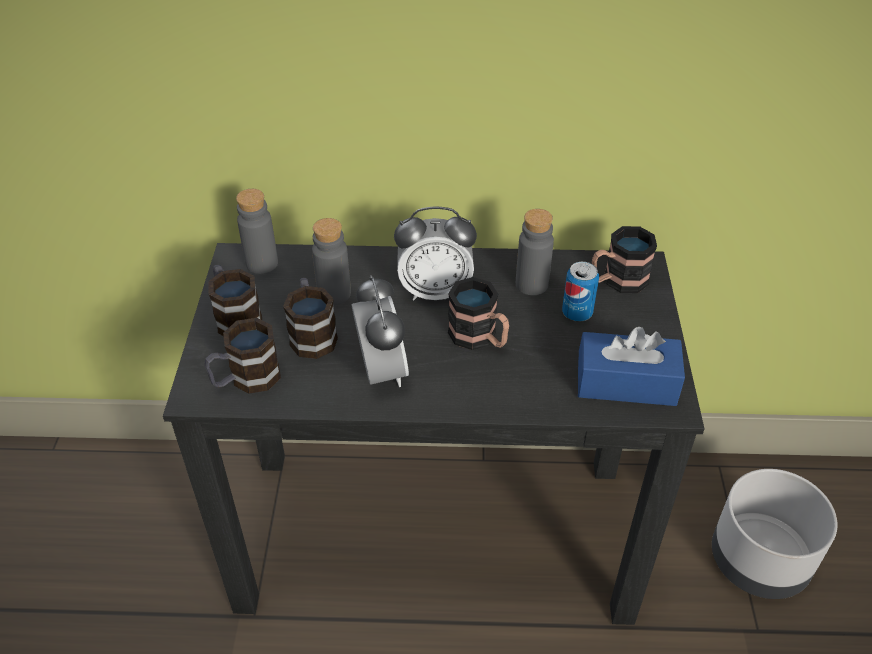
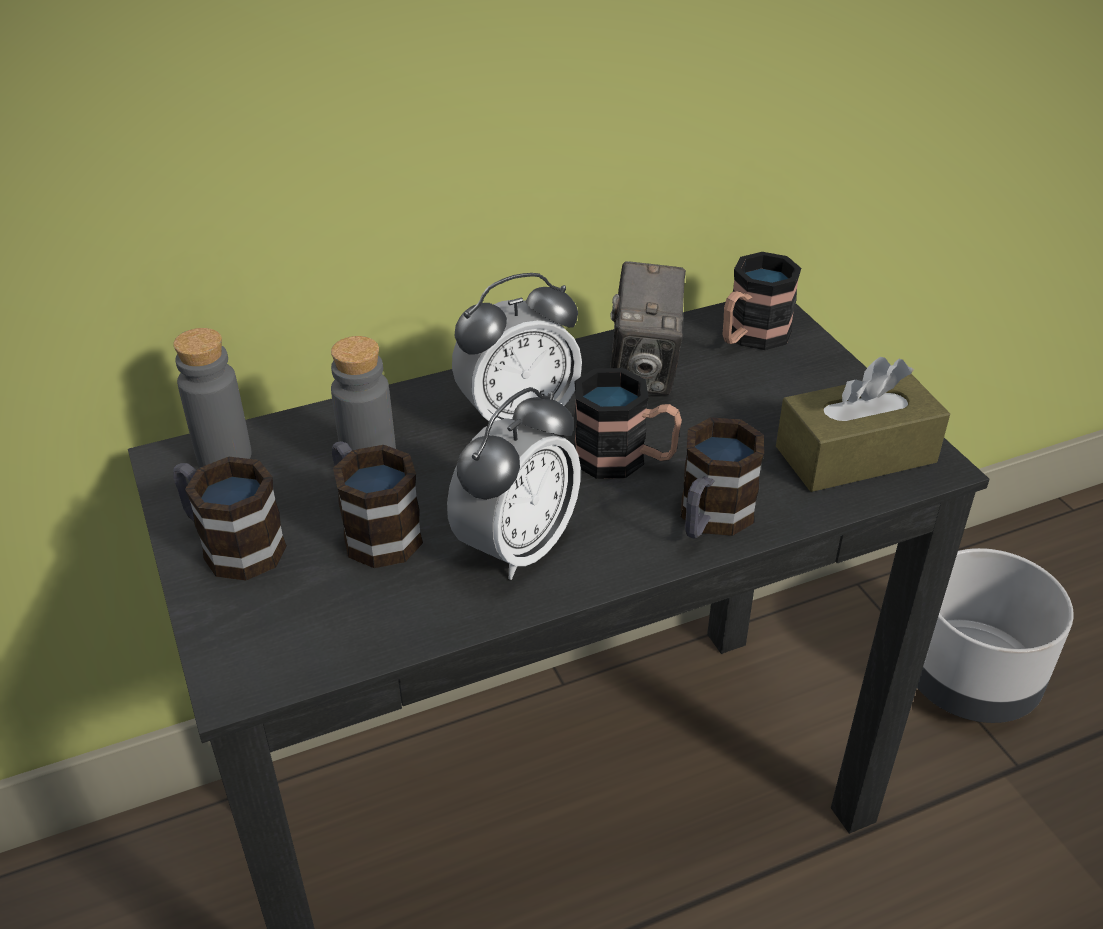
camera: 25 degrees left, 5 degrees down
mug [204,318,281,394] -> mug moved to [681,417,764,539]
alarm clock [351,275,409,387] -> alarm clock turned 75 degrees clockwise [447,387,581,580]
grey bottle [516,209,554,295] -> camera [610,262,686,395]
can [562,262,599,322] -> none
blue tissue box [578,327,685,406] -> brown tissue box [776,357,950,492]

